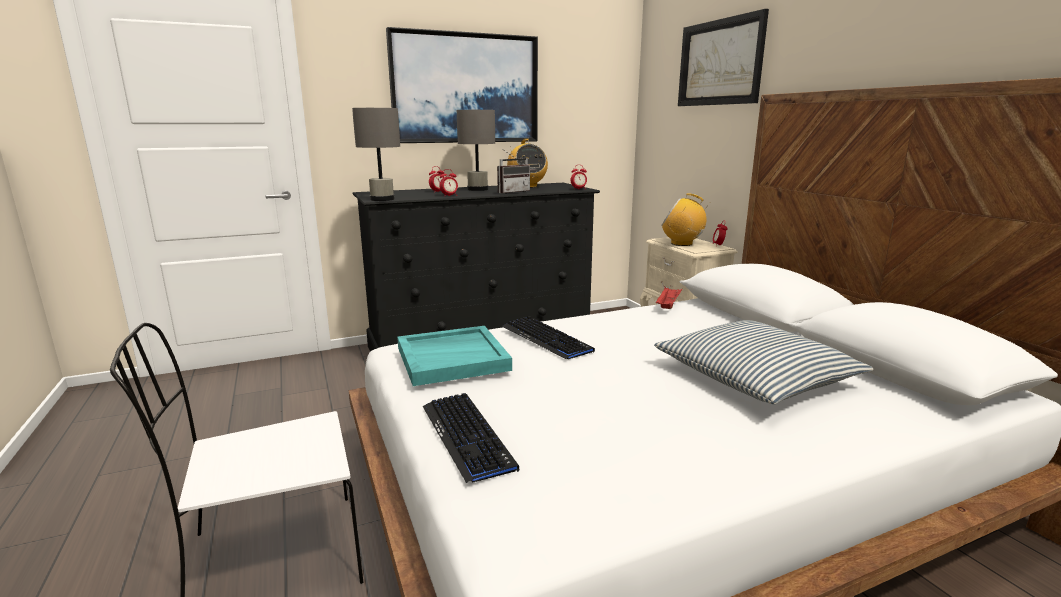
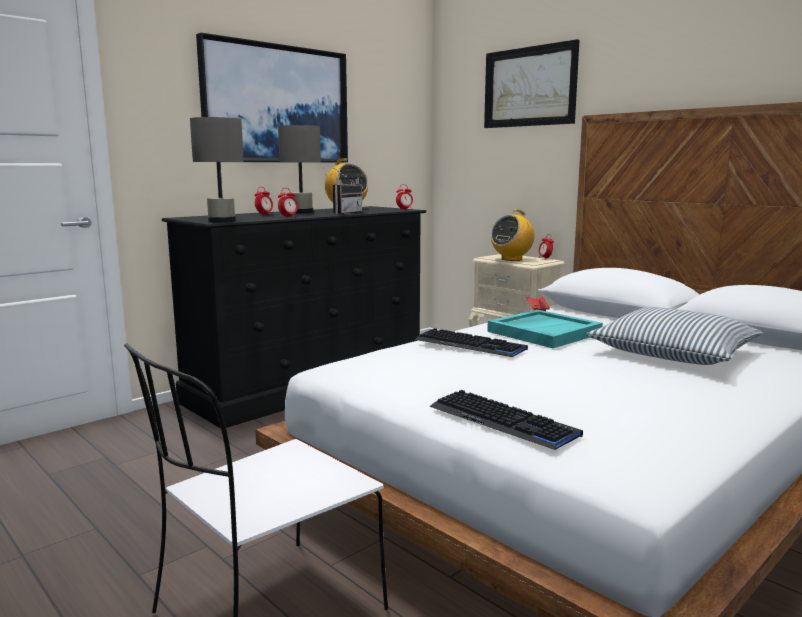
camera: 20 degrees left, 5 degrees down
turquoise tray [397,326,512,386] -> turquoise tray moved to [487,310,603,348]
radio [661,194,710,246] -> radio turned 45 degrees counterclockwise [491,210,535,261]

